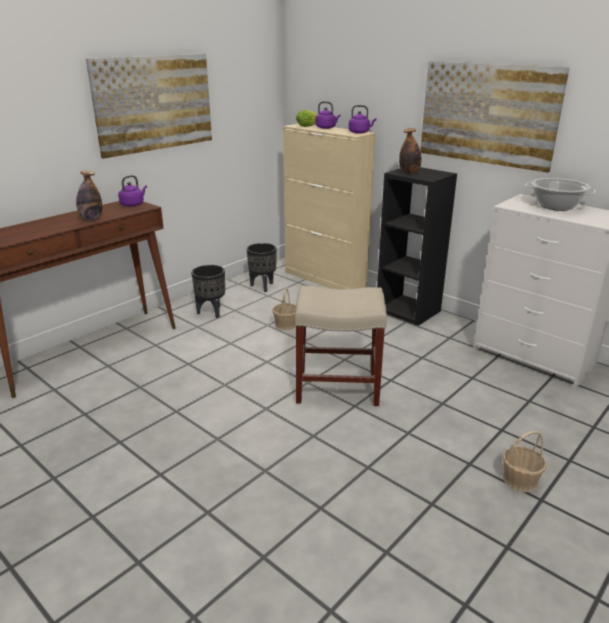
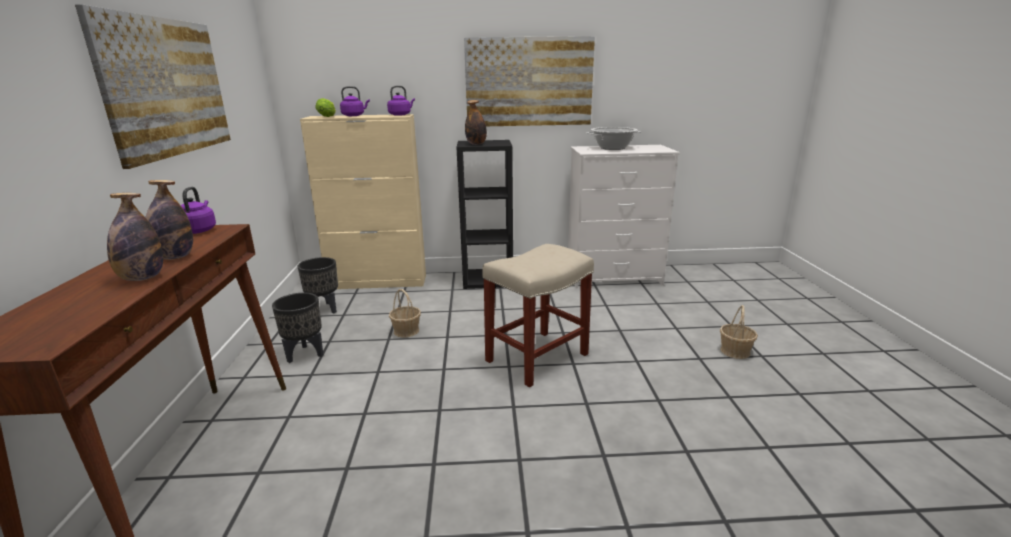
camera: 45 degrees left, 5 degrees down
none -> bottle [107,193,163,281]

